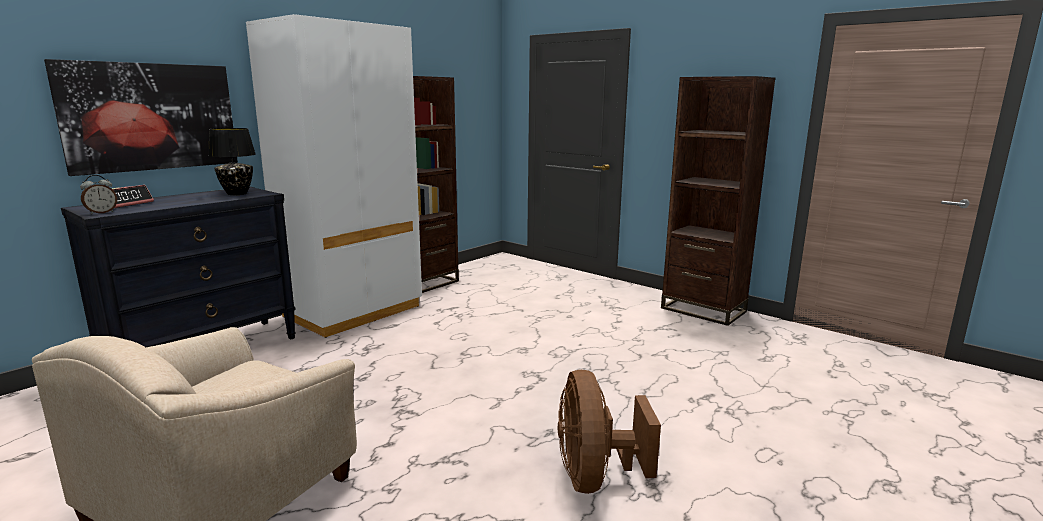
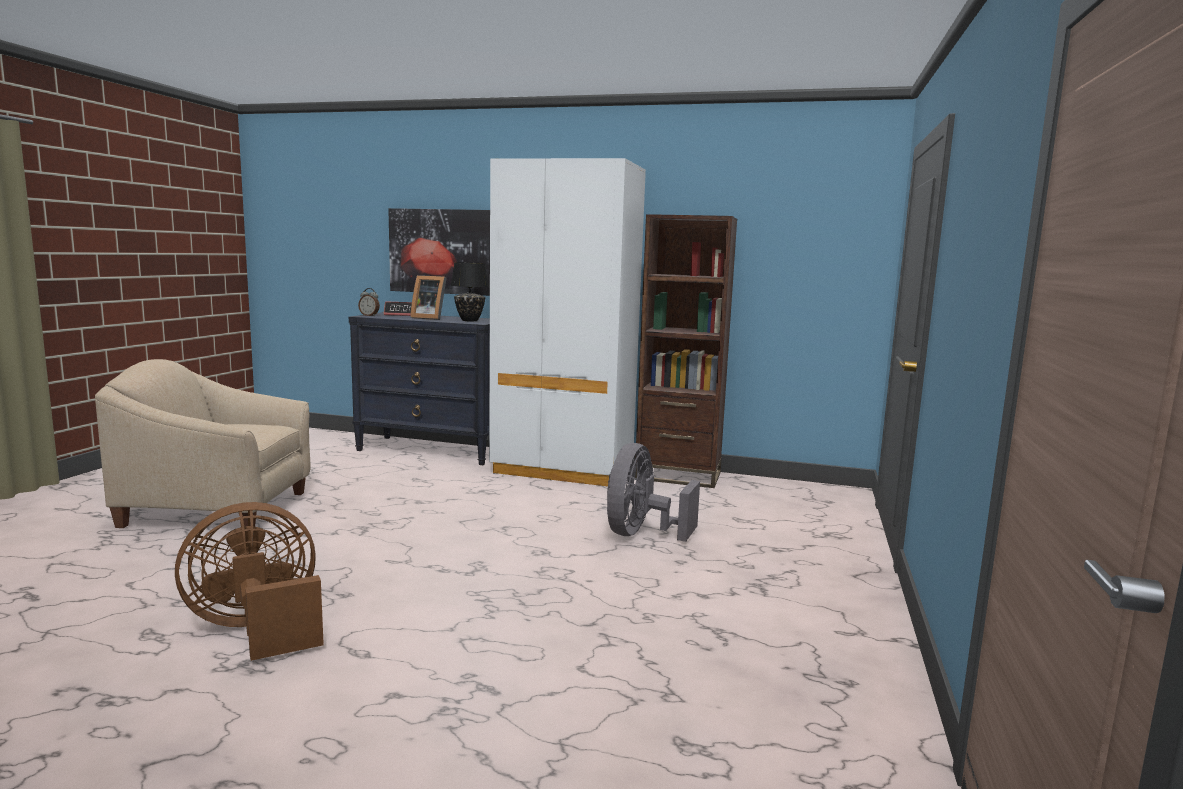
camera: 65 degrees right, 5 degrees down
brown bookcase [661,76,776,326] -> none
none -> picture frame [410,275,446,320]
none -> grey fan [607,443,700,542]

